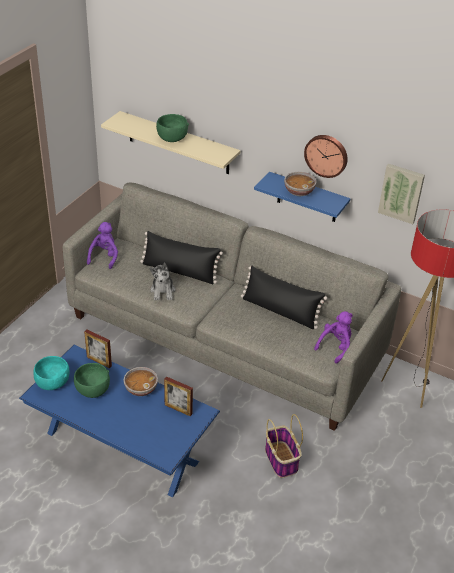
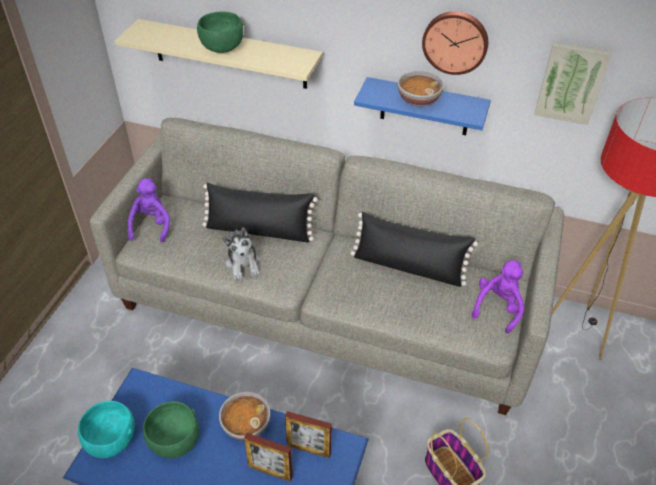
camera: 10 degrees left, 5 degrees up
picture frame [84,329,112,369] -> picture frame moved to [244,433,293,482]

